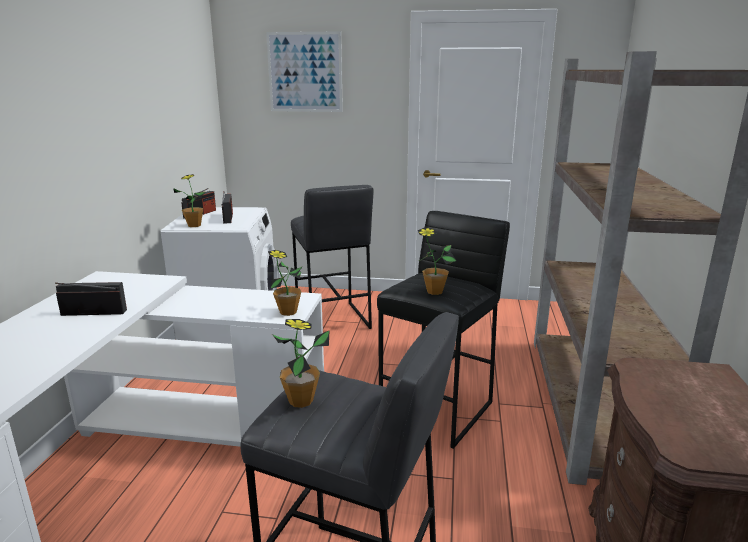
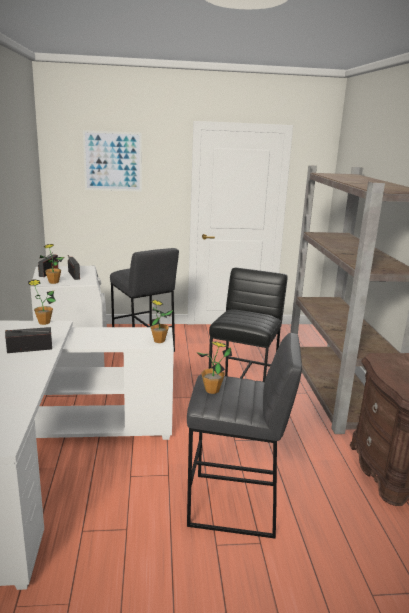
camera: 15 degrees left, 0 degrees up
potted plant [418,227,456,295] -> potted plant moved to [28,279,56,325]

